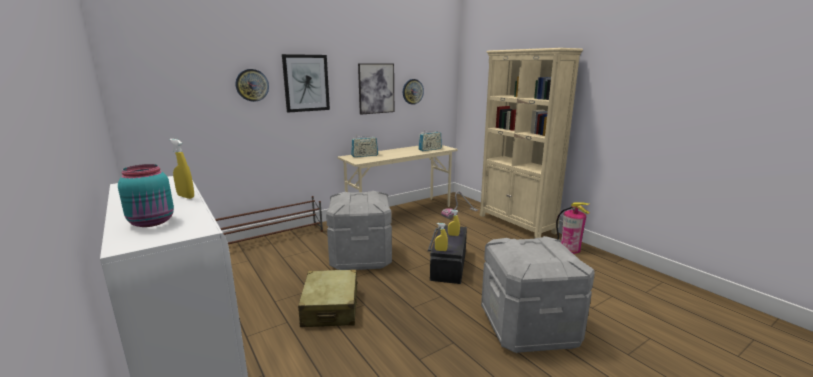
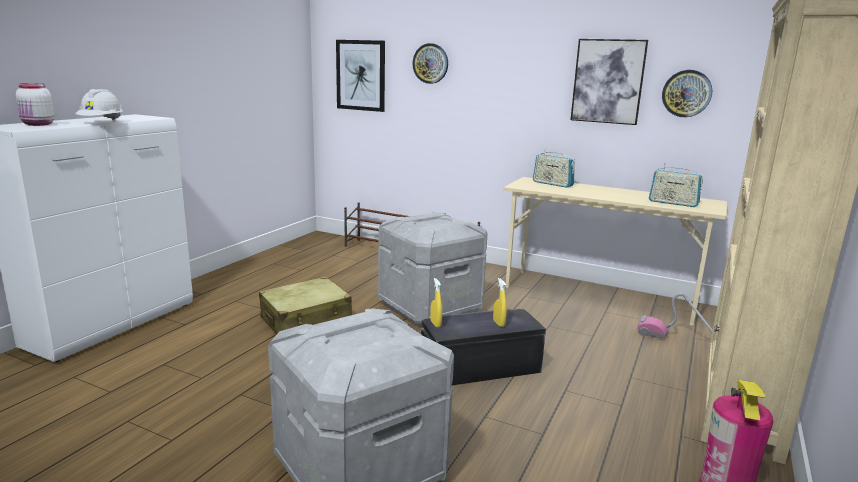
camera: 60 degrees right, 0 degrees up
turquoise jar [118,164,174,227] -> white jar [16,83,55,126]
yellow spray bottle [170,139,194,199] -> white hard hat [75,89,124,120]
picture [282,54,330,113] -> picture moved to [336,40,385,112]

